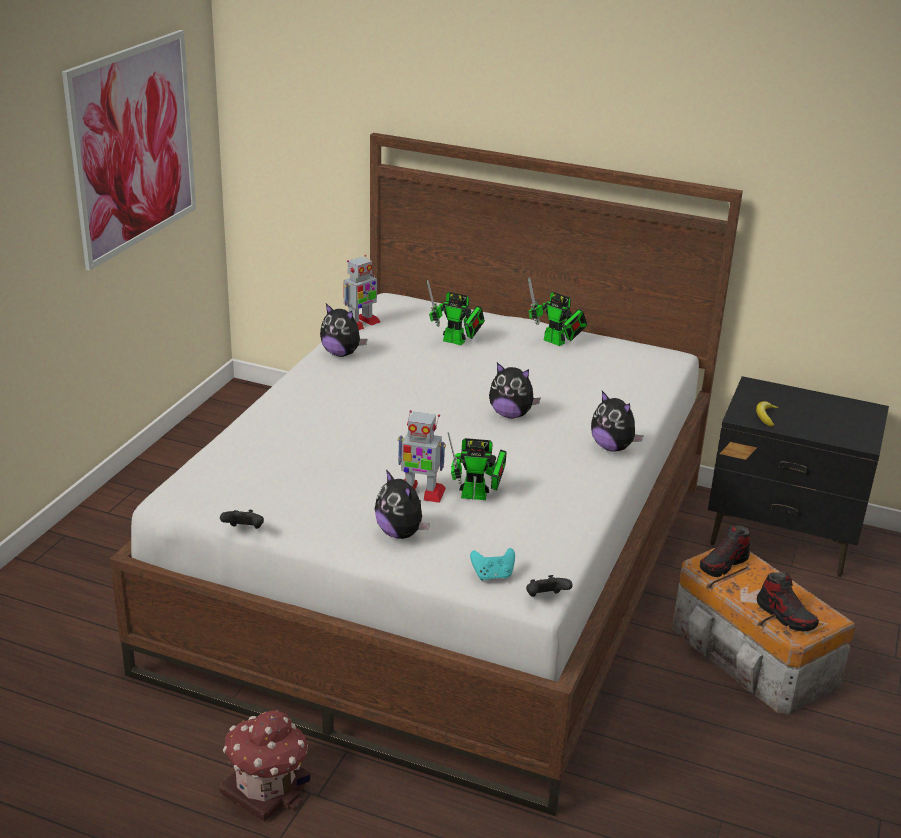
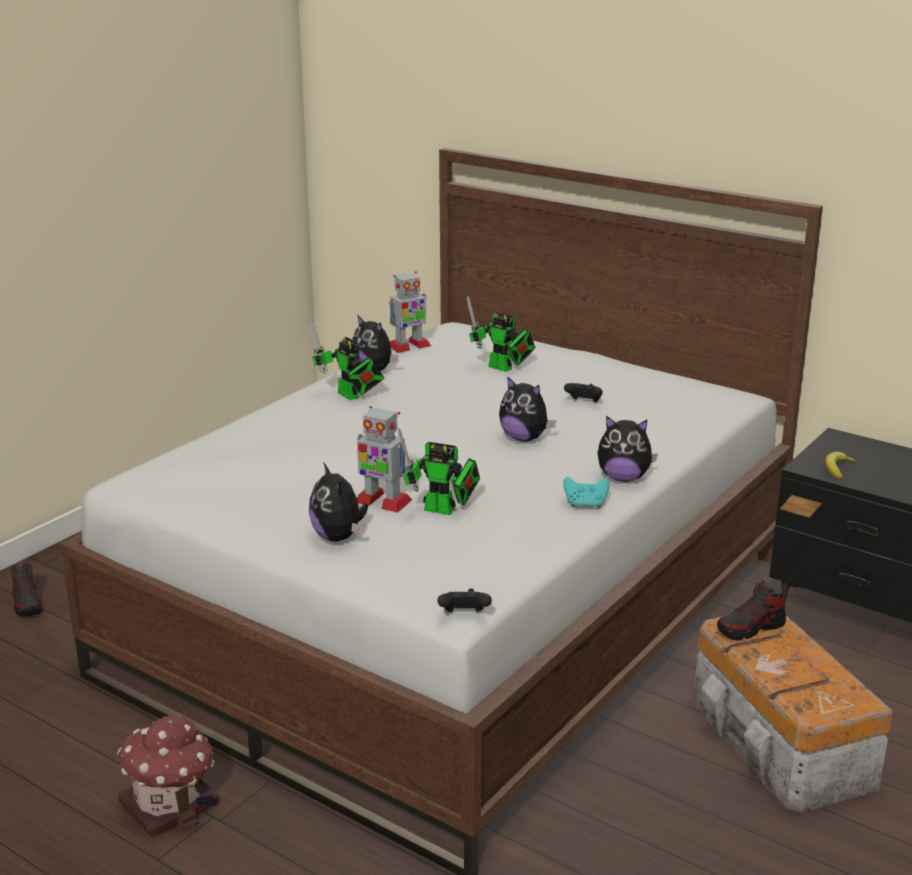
camera: 15 degrees right, 5 degrees down
picture [62,30,196,271] -> none
black game controller [220,510,264,529] -> black game controller moved to [564,383,603,403]
turquoise game controller [470,548,515,580] -> turquoise game controller moved to [563,477,609,508]
toy robot [528,278,587,346] -> toy robot moved to [308,317,384,400]
plush toy [591,391,644,452] -> plush toy turned 45 degrees counterclockwise [598,416,658,482]
shoe [757,572,819,631] -> shoe moved to [11,562,42,617]

